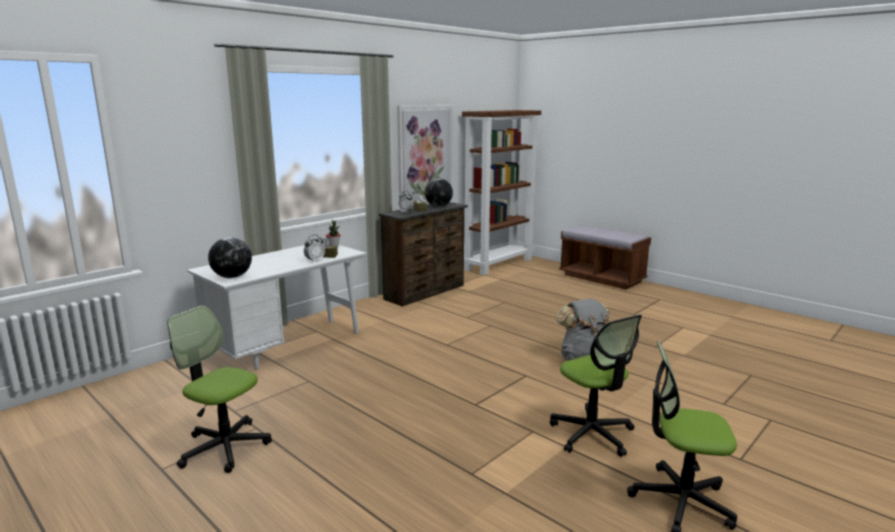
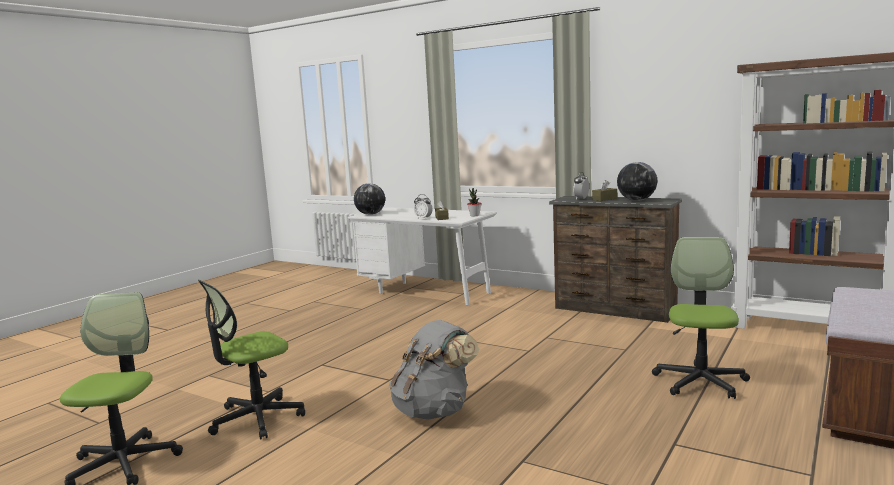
camera: 80 degrees right, 5 degrees down
office chair [167,305,272,473] -> office chair moved to [652,237,750,399]
picture [397,105,453,203] -> none

